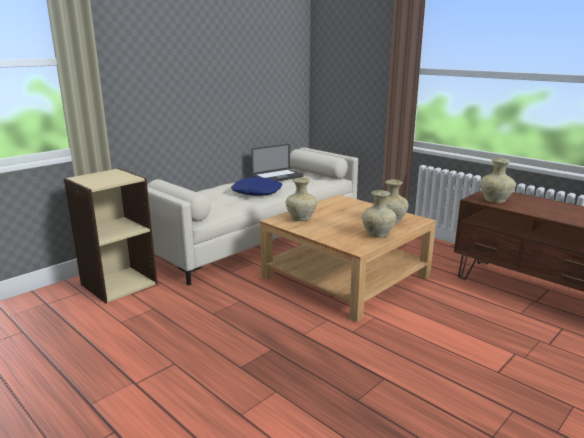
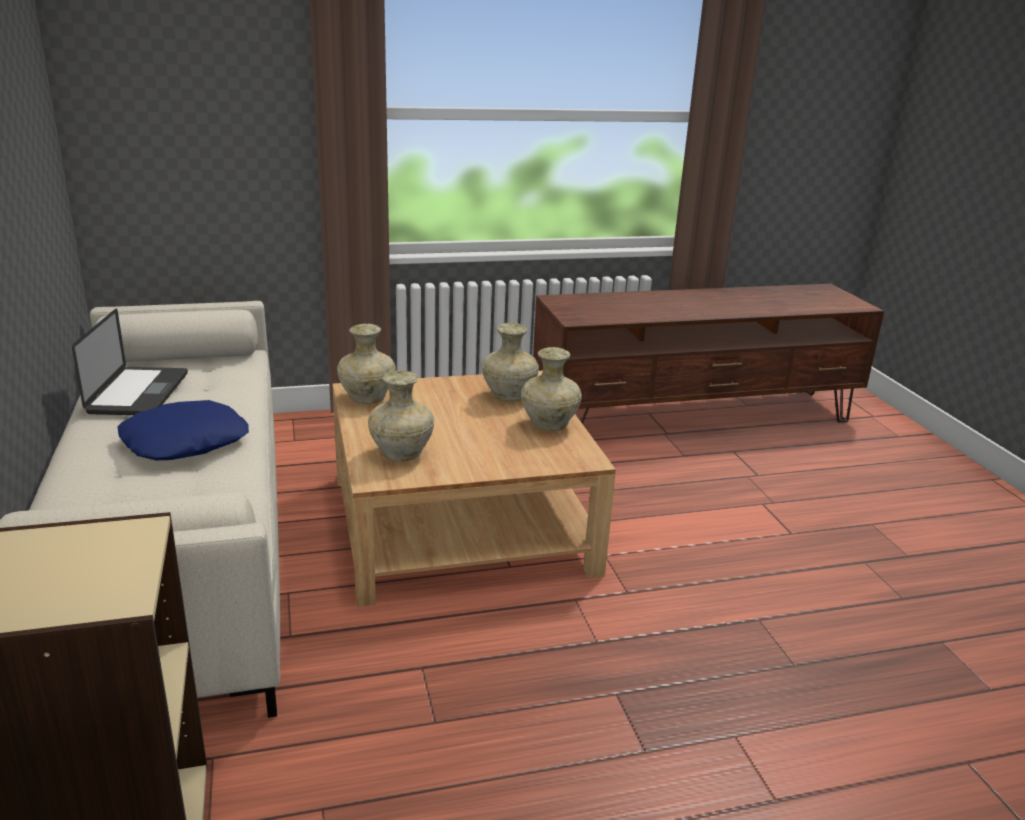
camera: 60 degrees left, 5 degrees up
beige vase [480,158,515,203] -> beige vase moved to [337,324,396,404]

